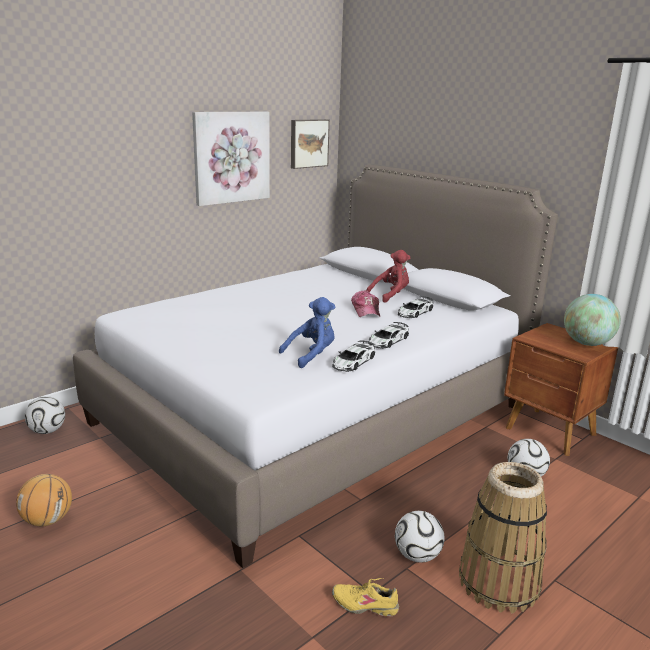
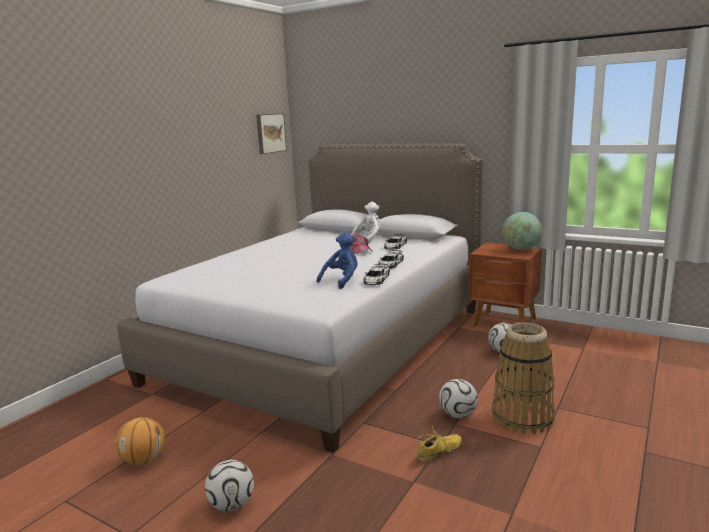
camera: 15 degrees left, 5 degrees down
football [25,396,65,434] -> football moved to [205,460,254,512]
picture [192,112,270,206] -> none
yellow shoe [332,578,399,617] -> yellow shoe turned 150 degrees clockwise [416,426,462,463]
red plush toy [367,250,411,303] -> white plush toy [351,202,381,244]

